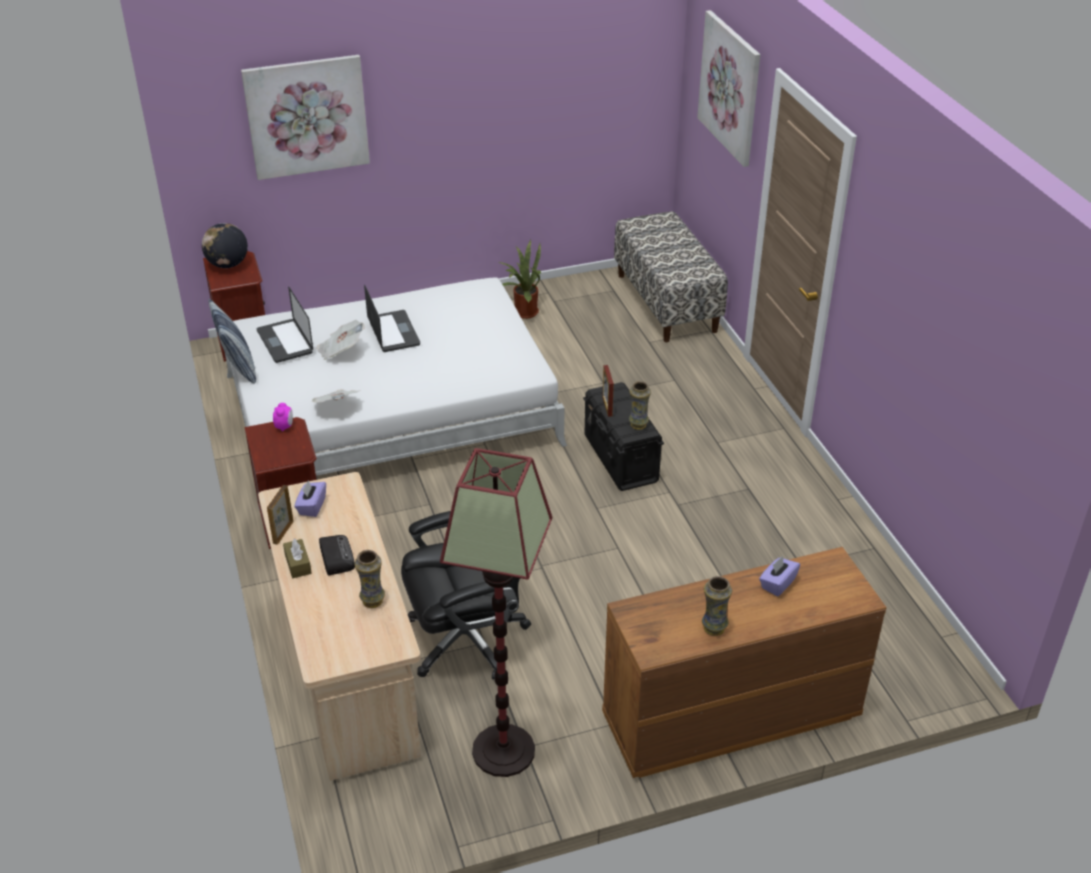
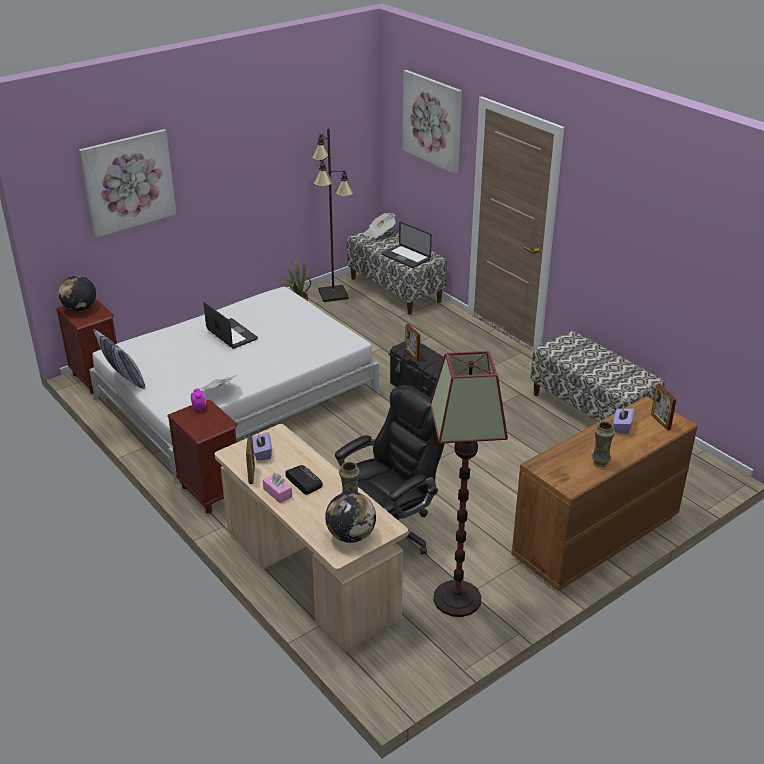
camera: 20 degrees left, 5 degrees down
laptop [257,287,313,363] -> laptop moved to [382,222,432,268]
brown tissue box [283,539,312,578] -> pink tissue box [263,473,292,503]
newspaper [316,320,365,360] -> newspaper moved to [363,213,396,238]
vase [629,381,651,430] -> none
none -> black floor lamp [311,128,355,302]
none -> globe [325,492,376,543]
none -> bench [530,330,664,422]
none -> picture frame [651,384,677,430]

